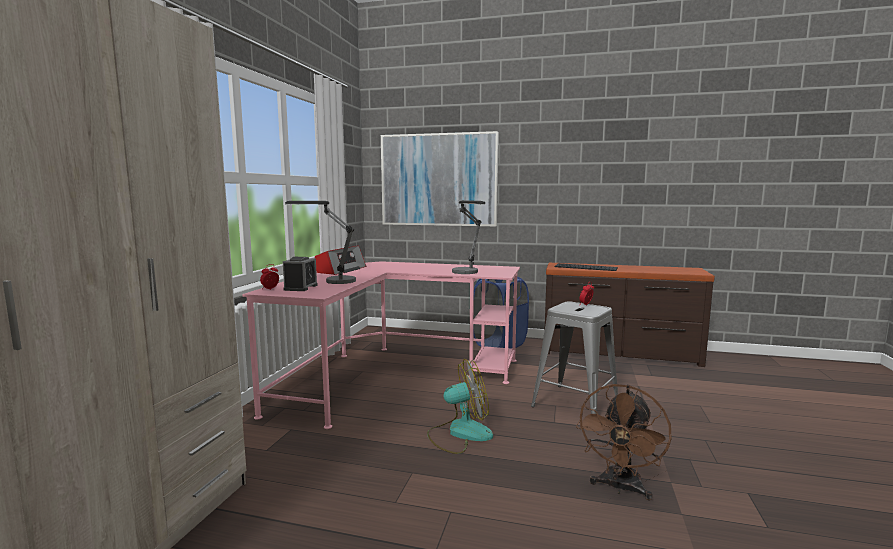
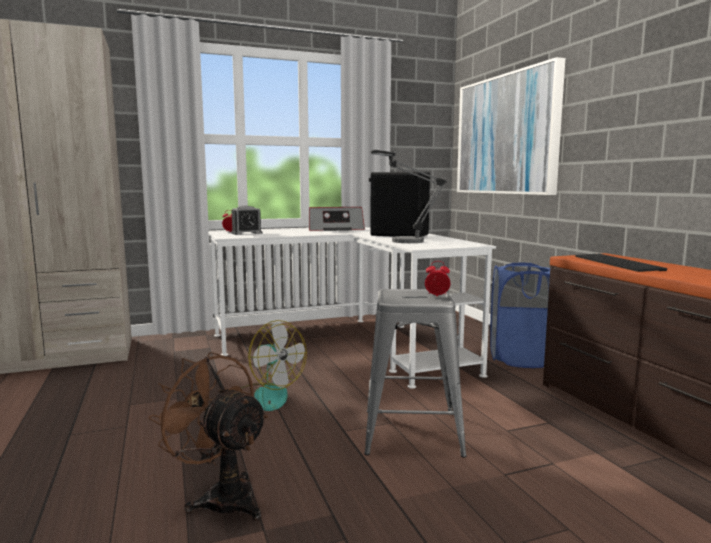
camera: 55 degrees right, 0 degrees up
pink desk [242,261,520,429] -> white desk [208,227,496,389]
table lamp [285,201,356,284] -> none
brown fan [576,384,671,501] -> brown fan turned 45 degrees clockwise [148,352,269,521]
none -> black speaker [369,172,430,237]

